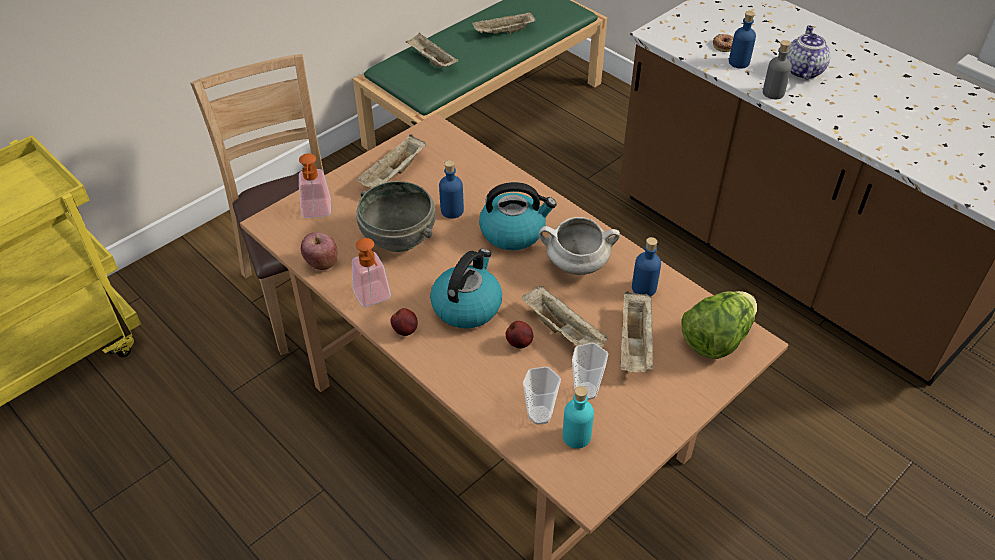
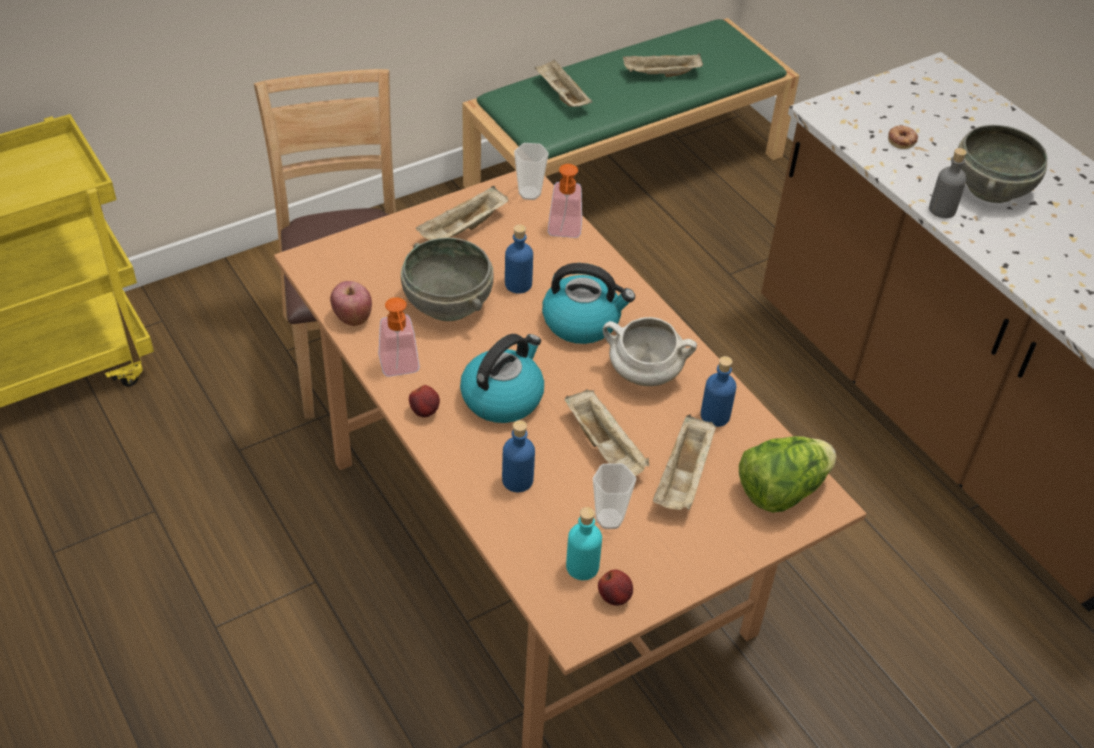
camera: 10 degrees right, 0 degrees up
soap dispenser [299,153,331,218] -> soap dispenser moved to [548,164,582,238]
apple [505,321,533,348] -> apple moved to [598,569,633,606]
cup [523,366,561,425] -> cup moved to [514,143,549,200]
blue bottle [729,11,756,68] -> blue bottle moved to [502,420,535,492]
teapot [787,25,831,80] -> grey bowl [958,125,1048,203]

